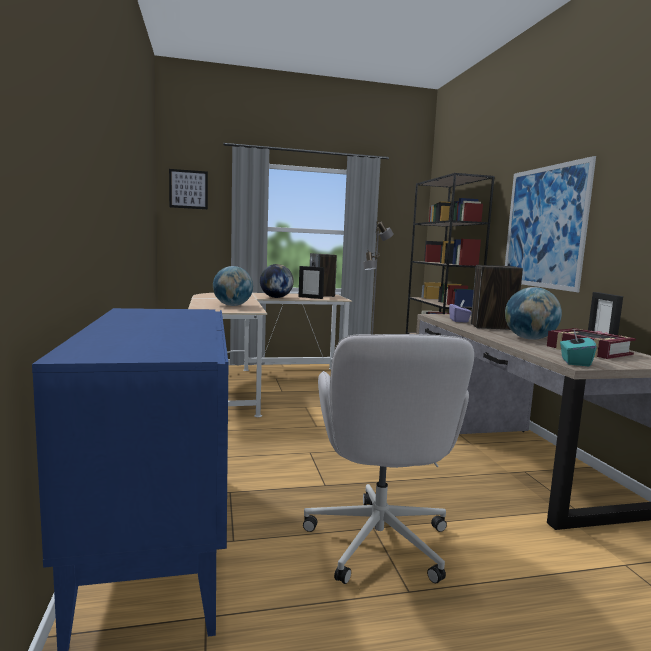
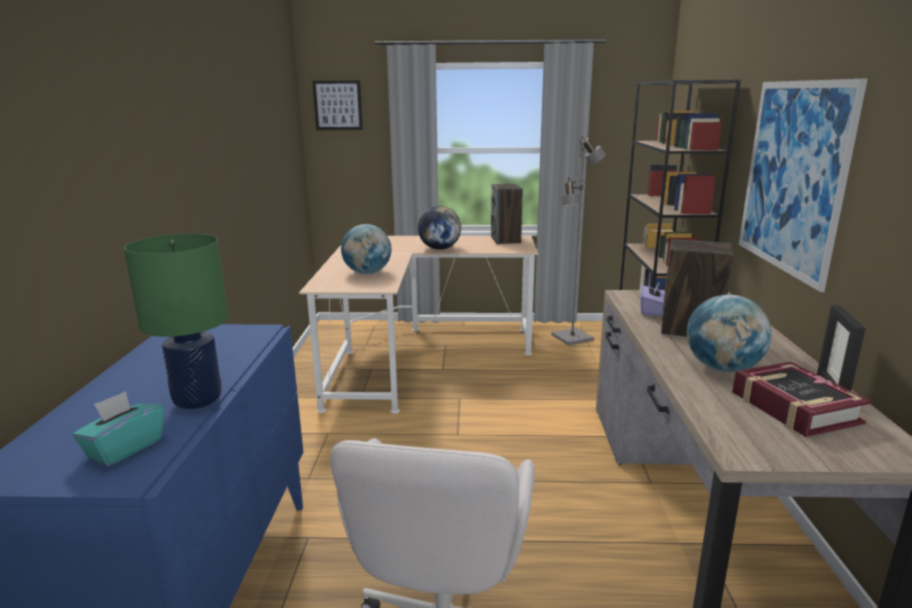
camera: 15 degrees right, 10 degrees up
picture frame [298,266,324,299] -> none
turquoise tissue box [560,329,597,367] -> turquoise tissue box moved to [72,391,164,467]
none -> green table lamp [124,234,228,409]

